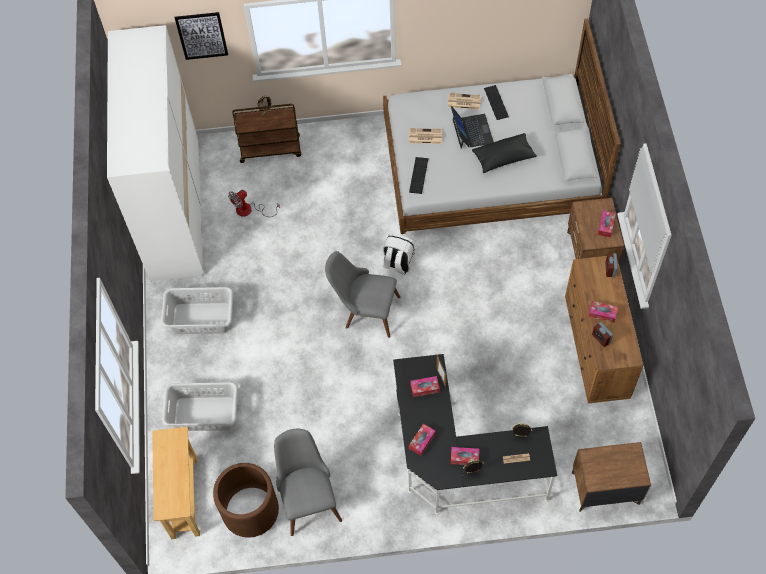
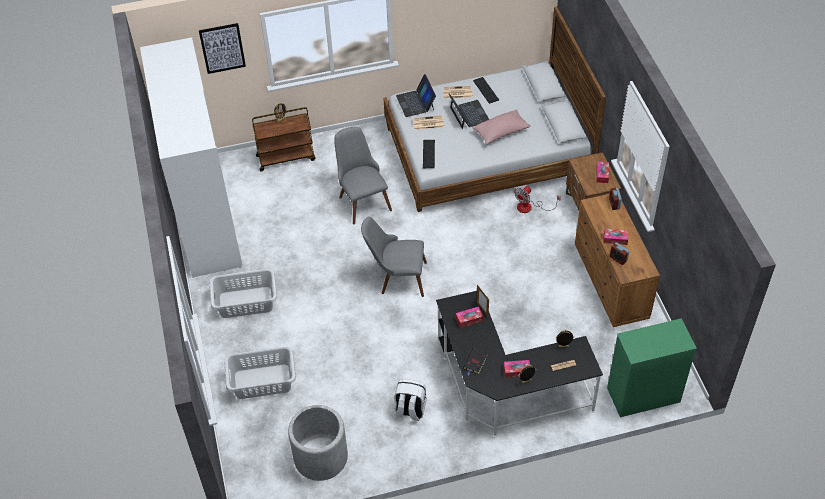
camera: 10 degrees left, 10 degrees down
beige console table [152,427,200,539] -> none
brown planter [213,463,279,538] -> grey planter [288,405,348,481]
fan [228,190,280,217] -> fan moved to [514,186,561,213]
grey chair [274,429,342,536] -> grey chair moved to [335,127,392,225]
white backpack [383,233,415,275] -> white backpack moved to [395,379,427,421]
tissue box [409,424,436,456] -> black book [463,348,488,375]
black pillow [472,133,537,173] -> pink pillow [473,110,531,145]
brown nightstand [572,442,651,512] -> green dresser [607,318,697,417]
none -> laptop [396,74,436,117]

